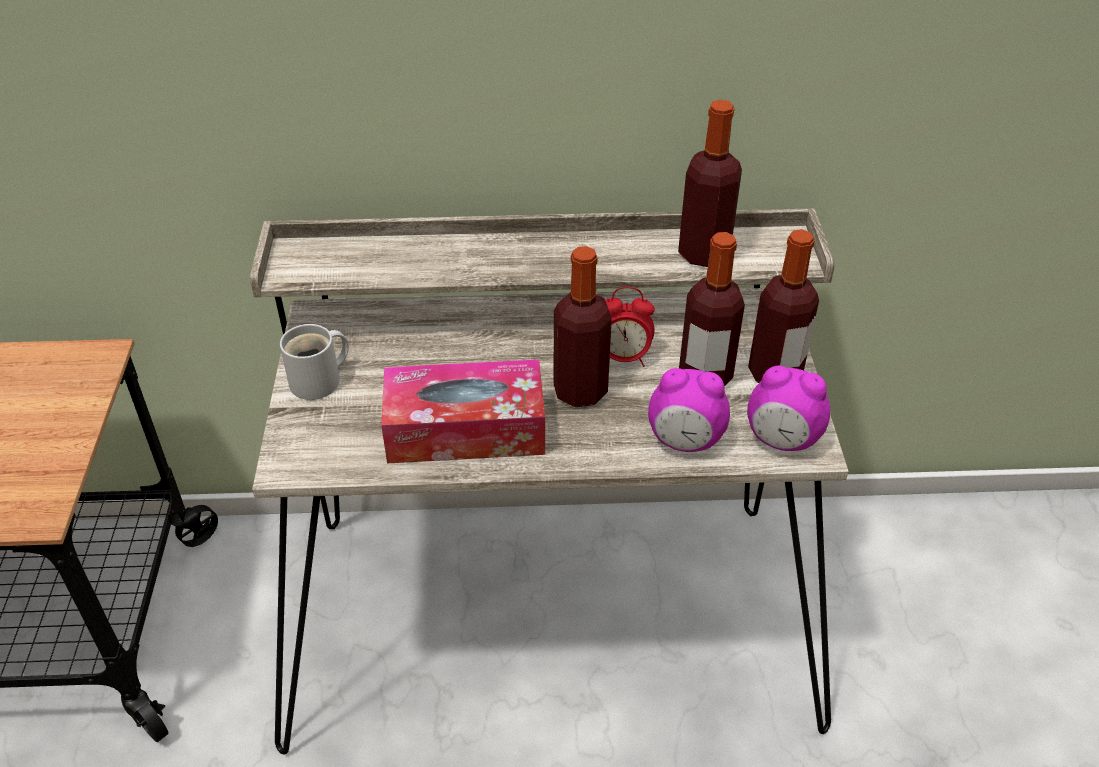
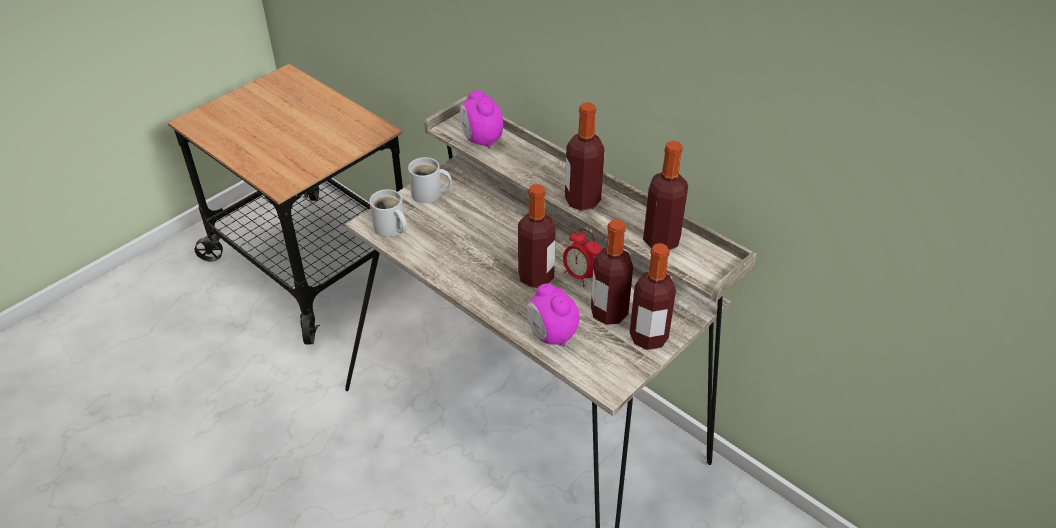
camera: 45 degrees right, 0 degrees up
tissue box [381,359,545,464] -> none
alarm clock [747,366,830,451] -> alarm clock moved to [460,90,503,149]
none -> white mug [369,189,407,237]
none -> bottle [565,102,605,211]

